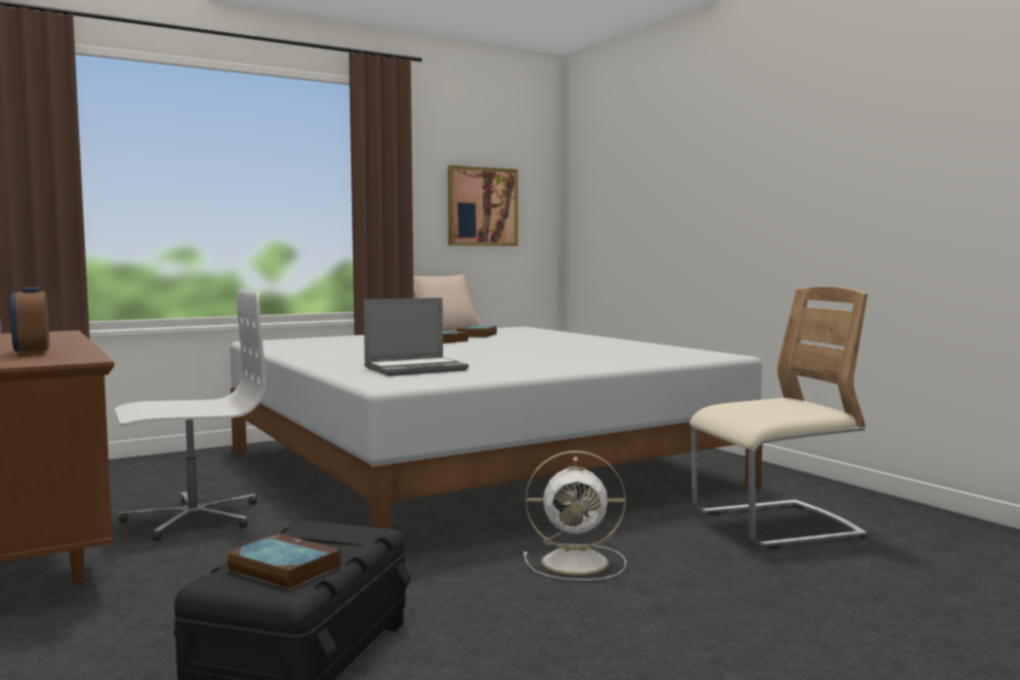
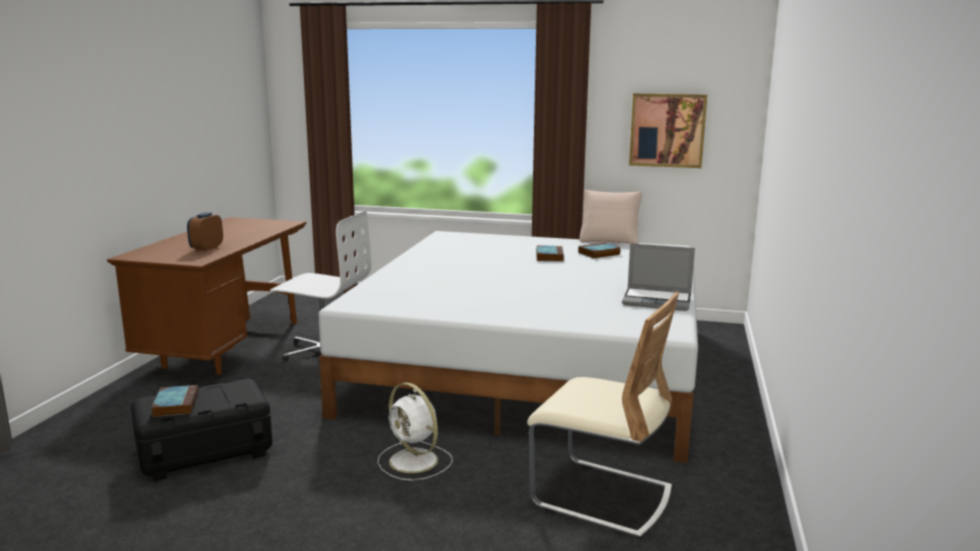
camera: 45 degrees right, 10 degrees up
laptop [364,298,469,376] -> laptop moved to [622,243,695,311]

